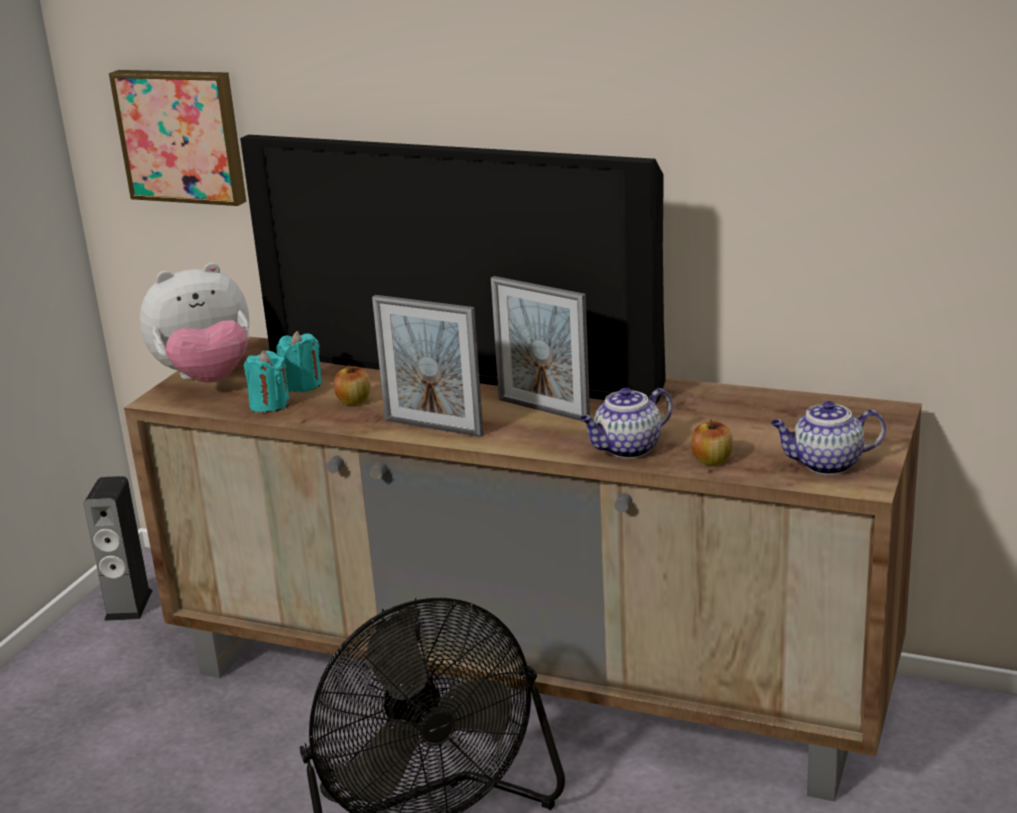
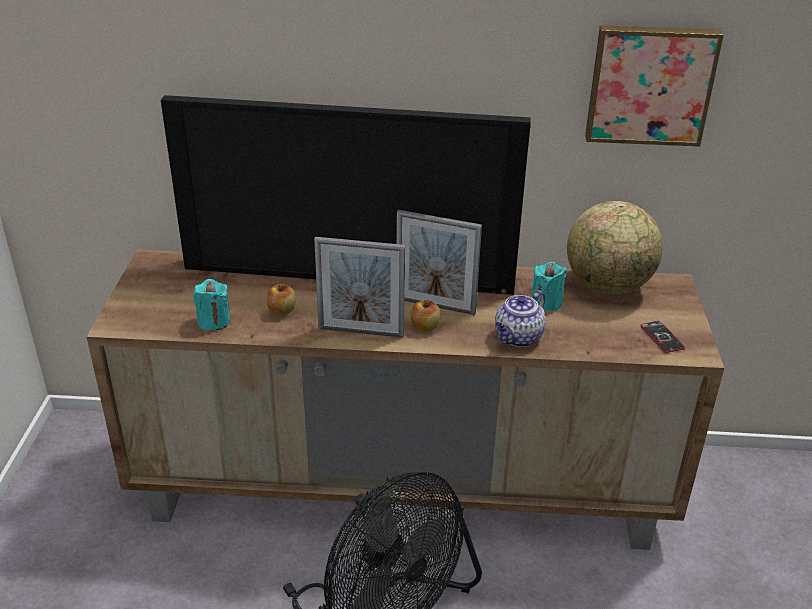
camera: 20 degrees left, 10 degrees up
speaker [84,476,153,621] -> none
picture [109,70,246,206] -> picture moved to [585,25,724,147]
plush toy [140,262,250,383] -> none
turquoise candle [276,331,322,392] -> turquoise candle moved to [531,262,567,311]
apple [691,419,733,465] -> apple moved to [411,300,440,332]
teapot [771,401,886,475] -> phone [641,321,685,353]
none -> globe [567,201,663,294]

